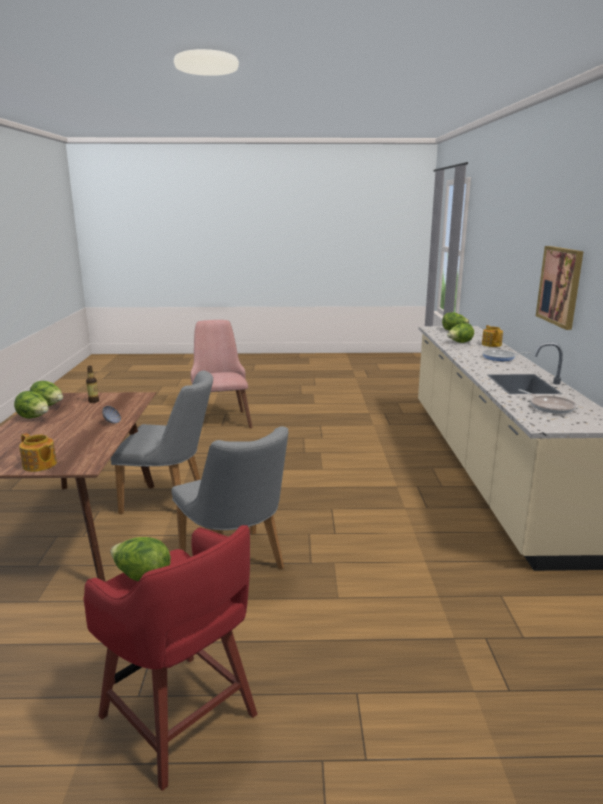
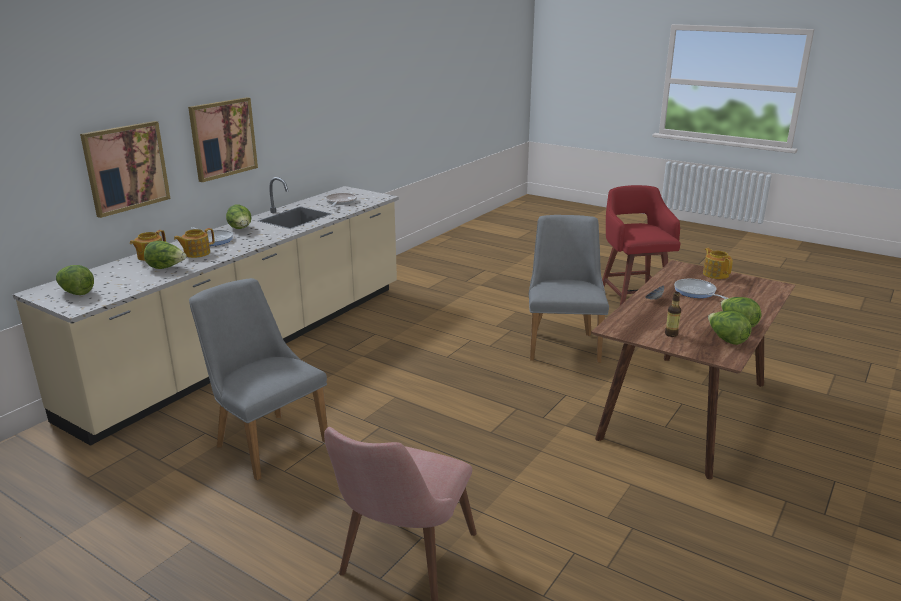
camera: 145 degrees left, 5 degrees up
lettuce [110,537,171,581] -> lettuce moved to [226,204,251,229]
grey chair [111,370,213,514] -> grey chair moved to [189,278,328,481]
none -> picture [80,121,170,218]
none -> teapot [174,228,215,258]
none -> frying pan [674,279,729,299]

